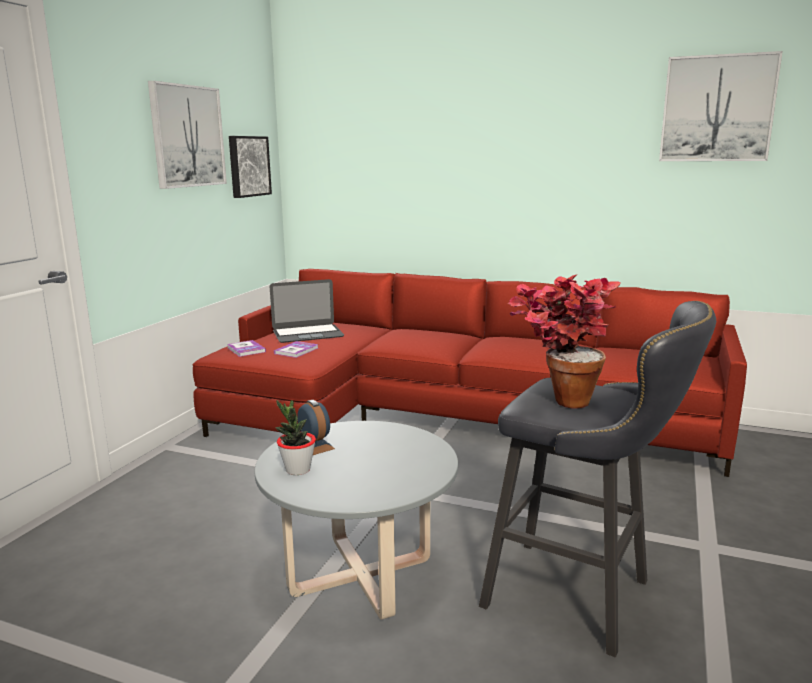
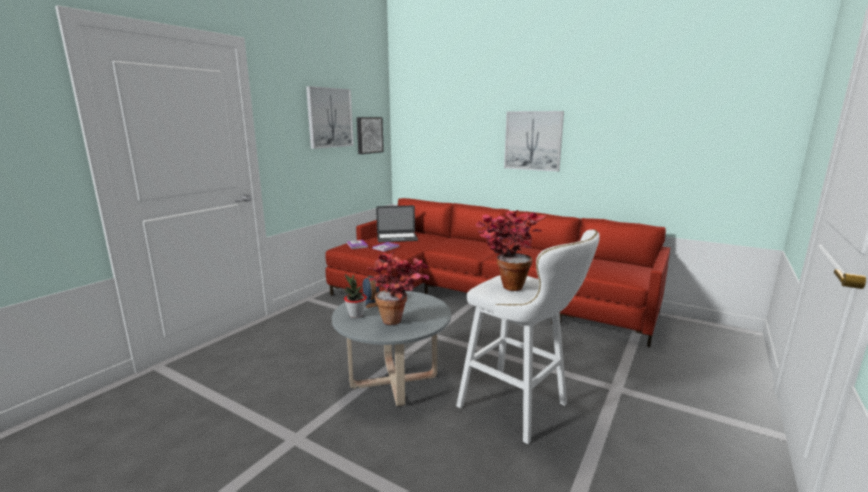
camera: 10 degrees right, 0 degrees up
black stool [479,301,716,658] -> white stool [456,229,600,444]
picture [659,51,783,161] -> picture moved to [504,111,564,172]
none -> potted plant [367,251,429,325]

